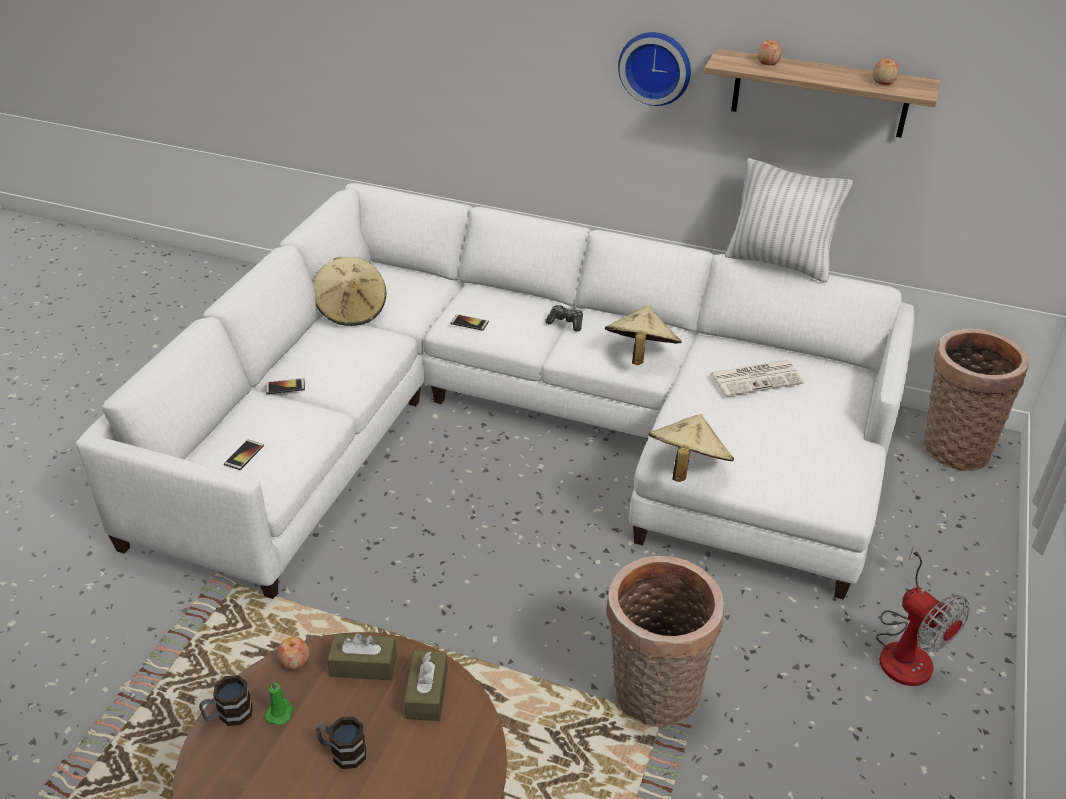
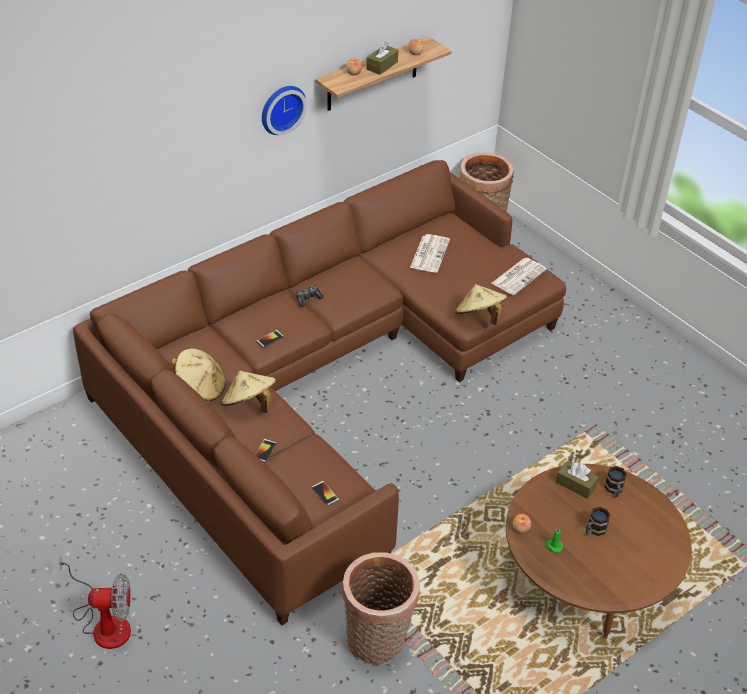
camera: 60 degrees left, 5 degrees up
white sofa [76,183,914,600] -> brown sofa [73,160,566,625]
mug [199,675,253,726] -> mug moved to [604,466,627,497]
brown tissue box [327,633,397,680] -> brown tissue box moved to [366,41,398,75]
beige hat [605,306,682,365] -> beige hat moved to [221,371,276,413]
basket [606,556,724,728] -> basket moved to [342,552,420,665]
white pillow [725,158,853,282] -> none
fan [876,542,970,686] -> fan moved to [59,555,131,649]
none -> newspaper [492,258,547,295]

